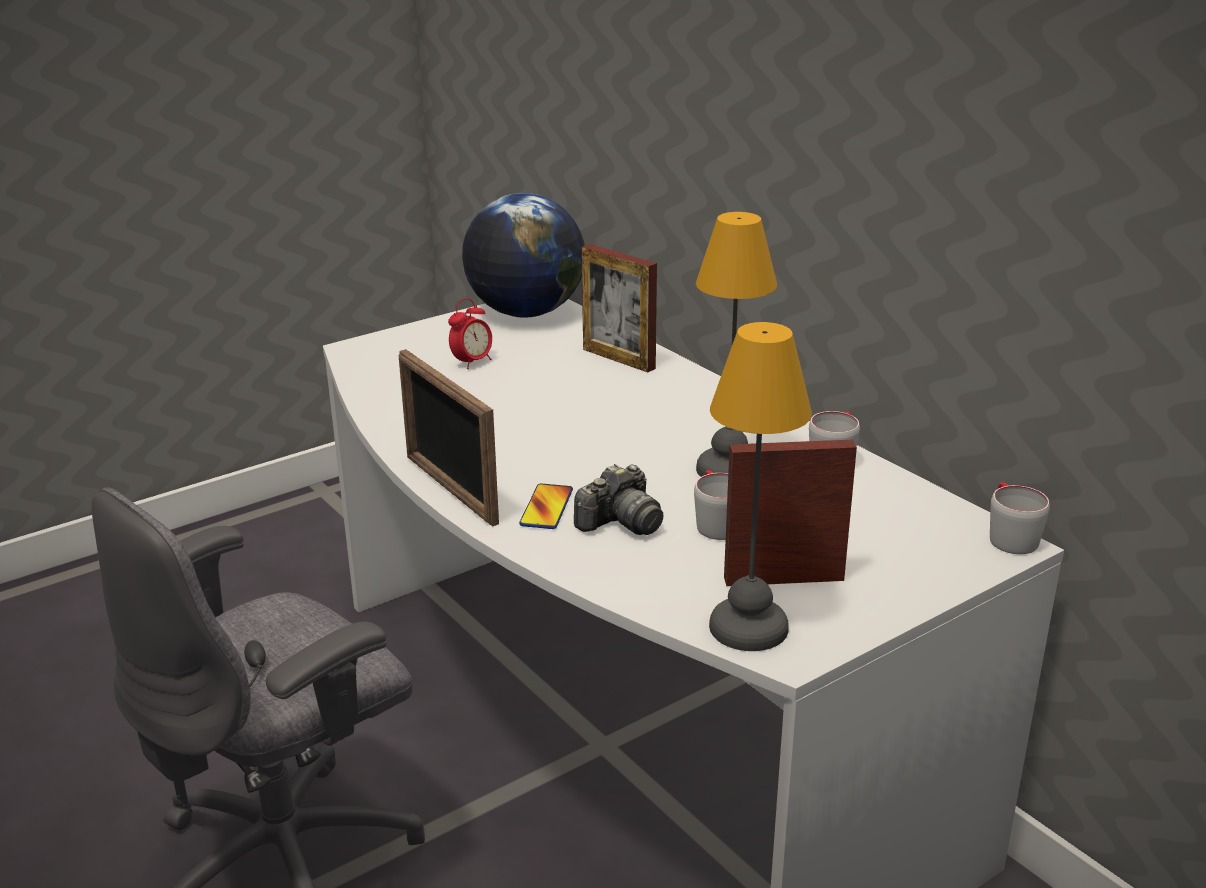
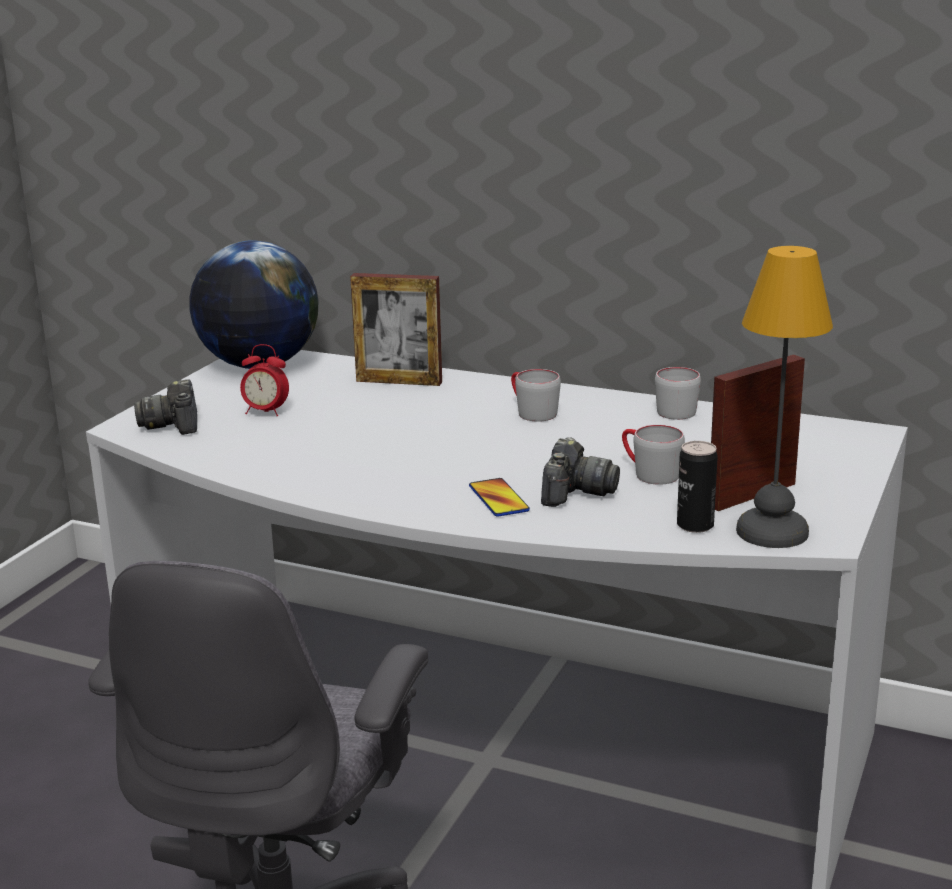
camera: 30 degrees left, 5 degrees down
picture frame [399,349,499,527] -> none
alarm clock [448,298,492,369] -> alarm clock turned 90 degrees clockwise [240,344,289,416]
table lamp [696,212,777,477] -> none
grey mug [990,482,1050,554] -> grey mug moved to [511,369,561,422]
none -> camera [134,379,197,435]
none -> can [677,441,718,533]

